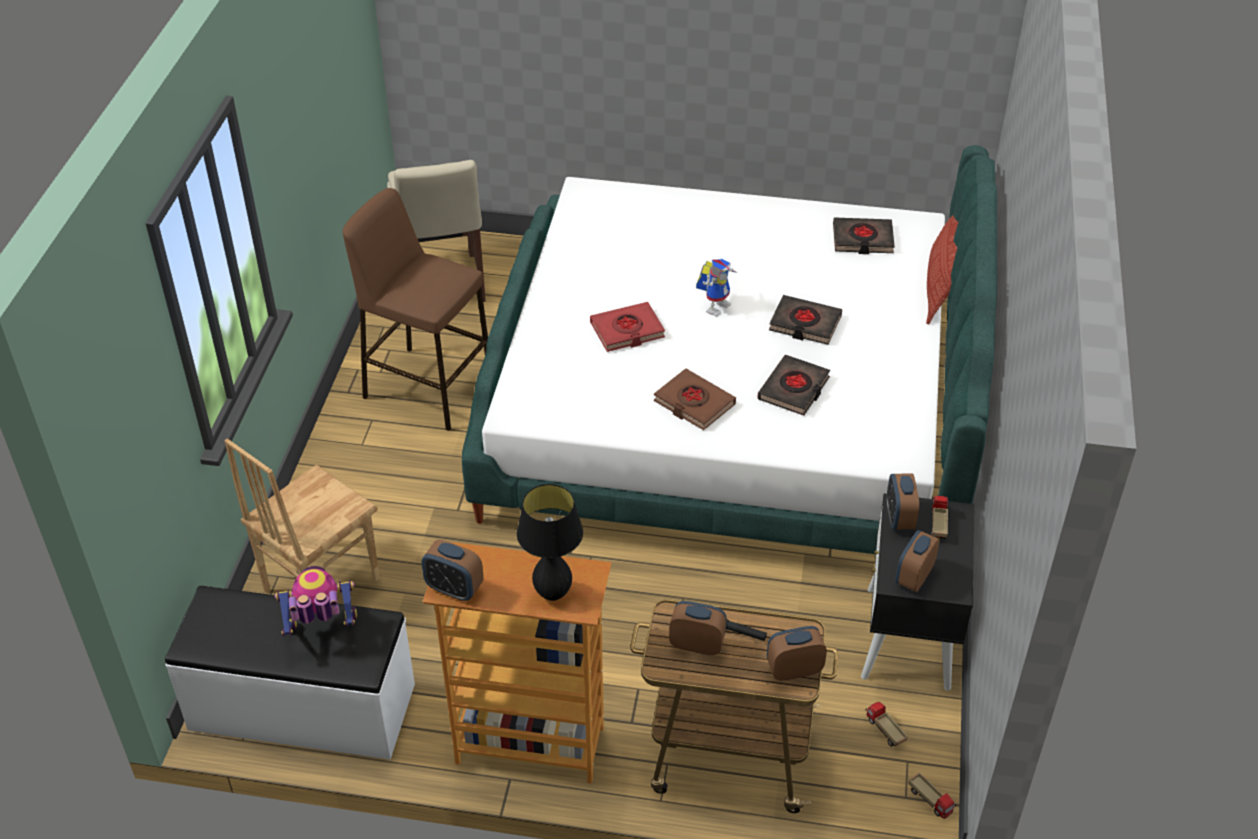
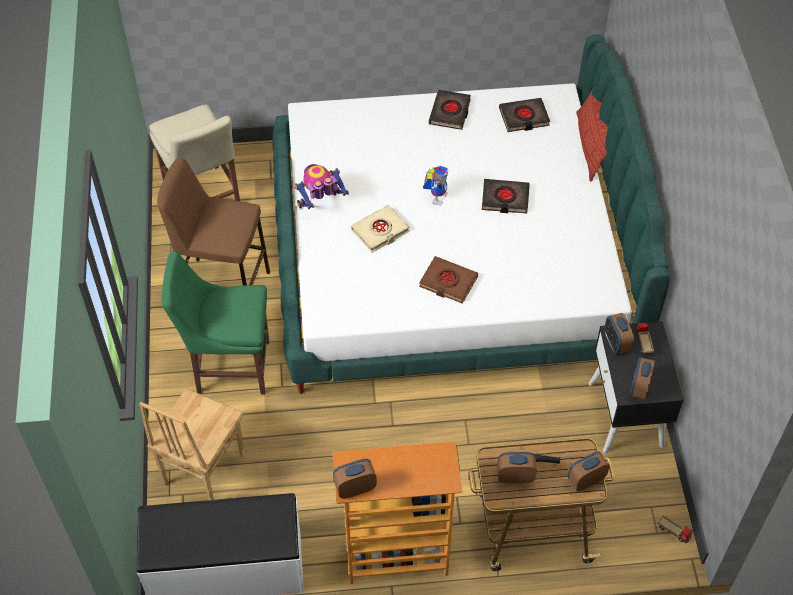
camera: 15 degrees left, 10 degrees up
toy robot [275,566,357,637] -> toy robot moved to [294,164,349,209]
alarm clock [421,539,484,601] -> alarm clock turned 150 degrees clockwise [333,459,377,498]
black table lamp [517,484,583,601] -> none
red book [590,302,665,352] -> beige book [351,205,410,252]
black book [757,355,830,416] -> black book moved to [429,90,471,130]
toy truck [865,702,908,747] -> none
none -> green chair [162,251,269,394]

